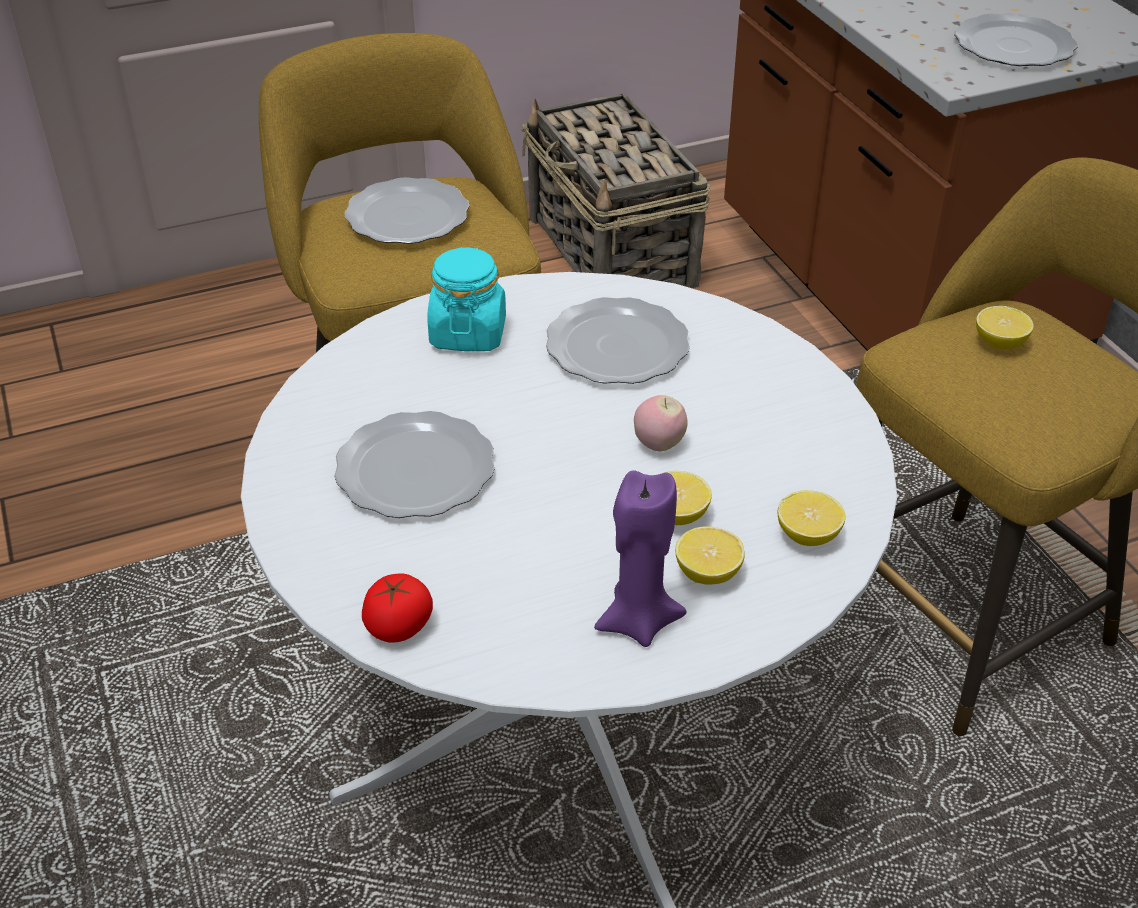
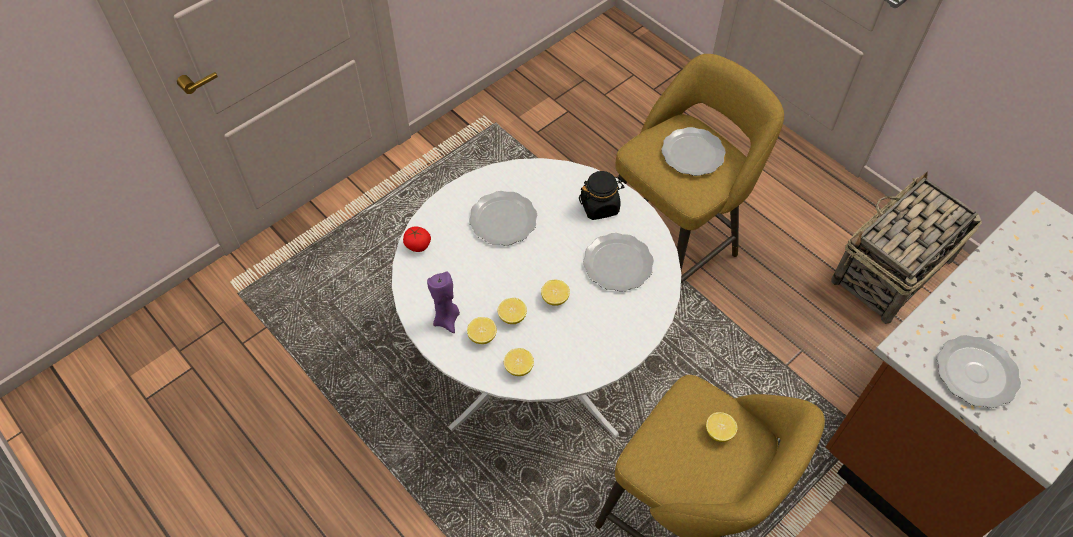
camera: 70 degrees right, 15 degrees up
turquoise jar [427,247,506,351] -> black jar [579,171,625,220]
apple [634,395,688,451] -> lemon [541,279,570,306]

